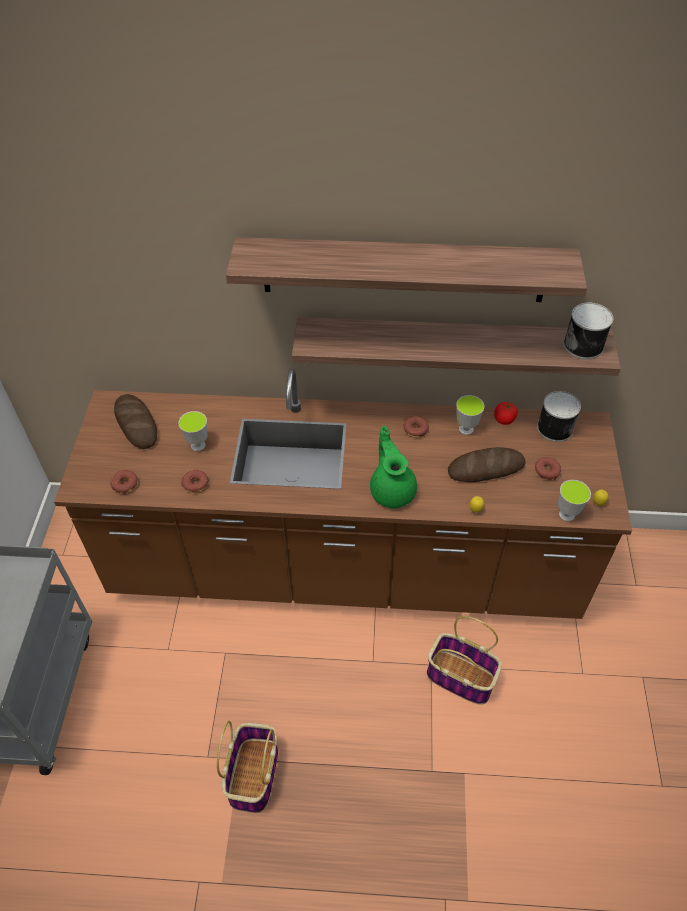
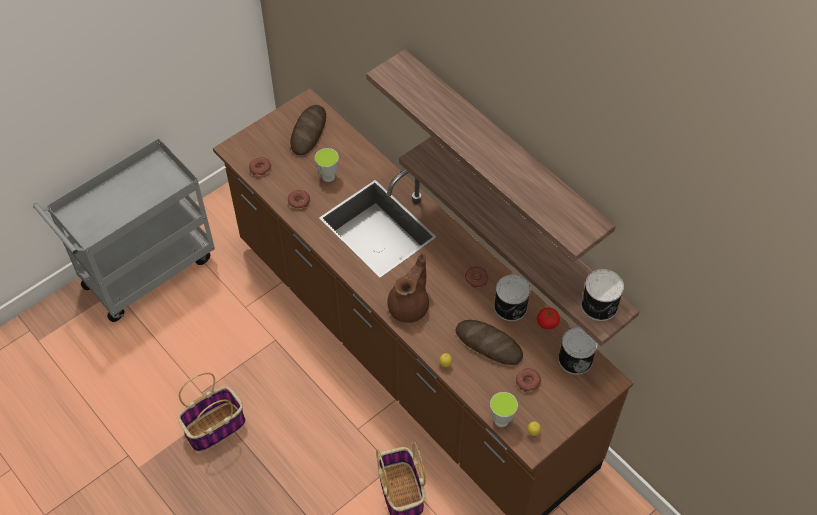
camera: 45 degrees right, 5 degrees up
green teapot [370,426,417,508] -> brown teapot [387,254,429,323]
cup [456,395,484,435] -> can [494,275,530,321]

